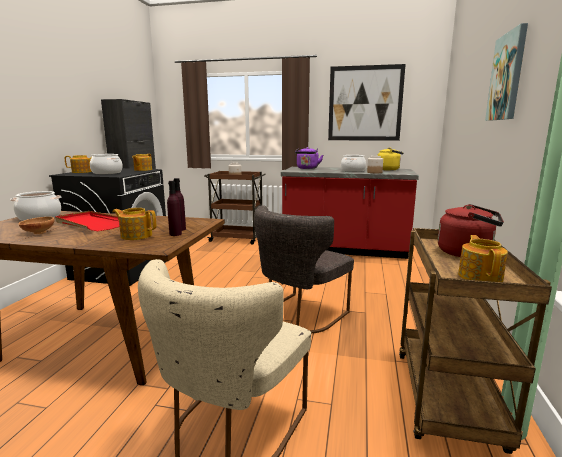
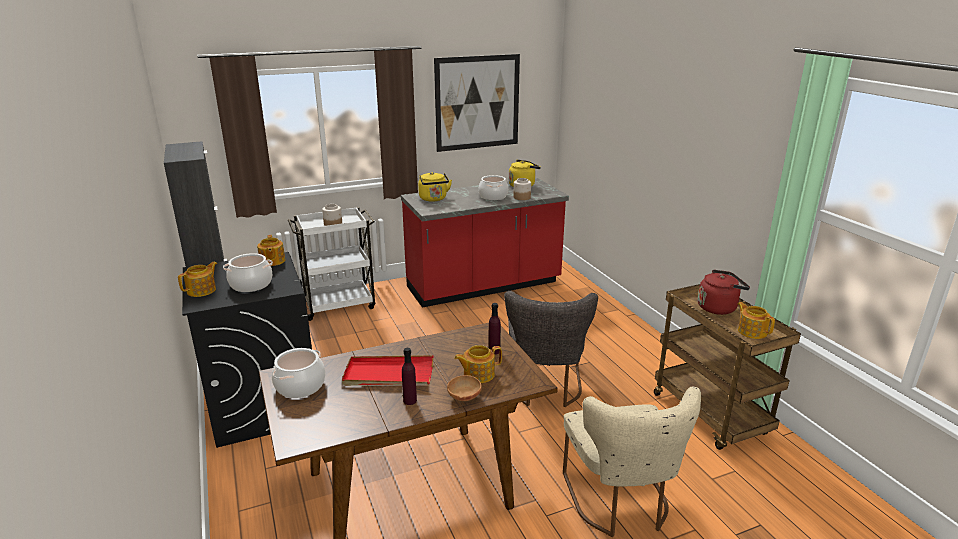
camera: 35 degrees left, 10 degrees up
brown bowl [19,217,55,234] -> brown bowl moved to [447,375,482,401]
purple bottle [167,181,182,236] -> purple bottle moved to [402,348,417,405]
brown cart [205,171,266,245] -> white cart [288,207,375,321]
purple kettle [295,147,323,169] -> yellow kettle [418,172,452,202]
picture [485,23,528,121] -> none

